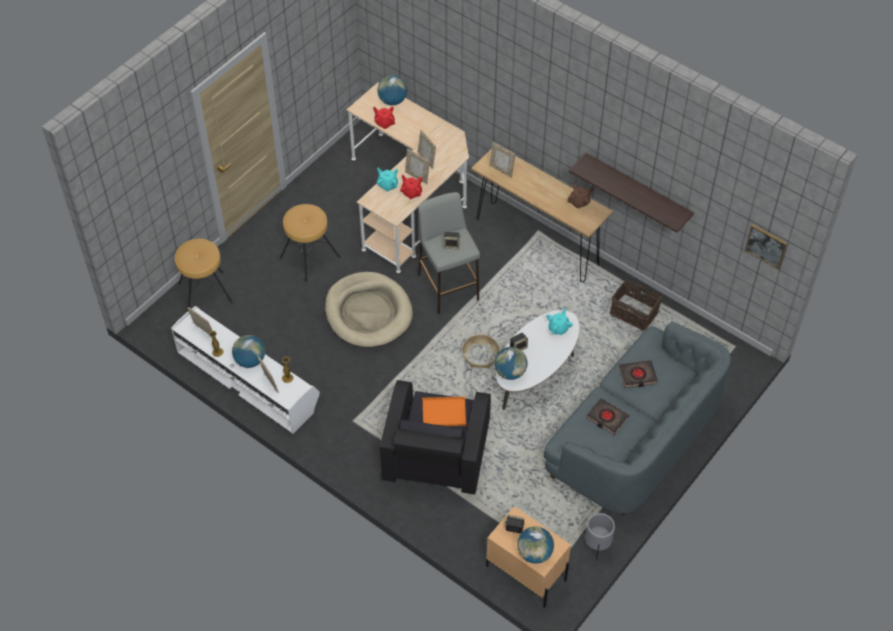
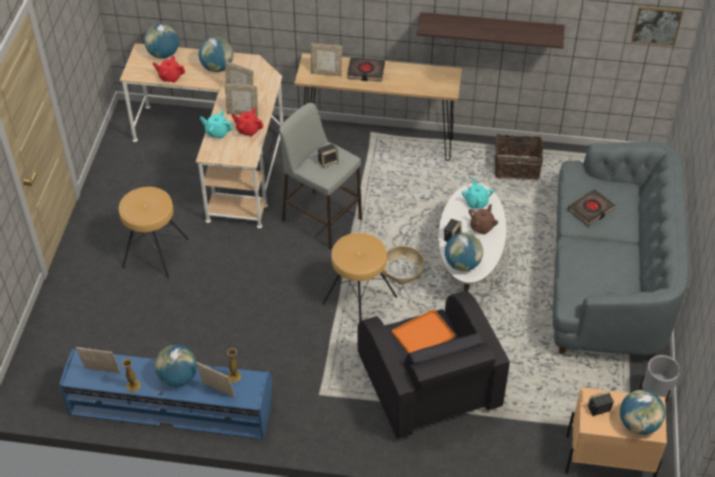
camera: 30 degrees left, 5 degrees down
white tv stand [171,306,320,434] -> blue tv stand [59,348,272,440]
brown stool [175,239,233,308] -> brown stool moved to [322,233,397,322]
beige dog bed [325,272,413,347] -> none
brown teapot [567,184,593,209] -> brown teapot moved to [469,204,498,235]
black book [586,398,629,435] -> black book moved to [348,58,385,81]
none -> globe [199,37,233,72]

